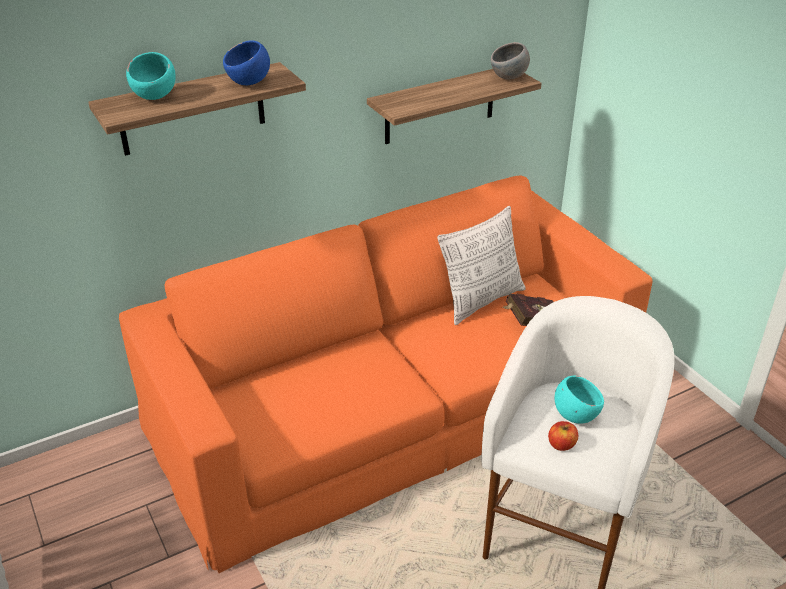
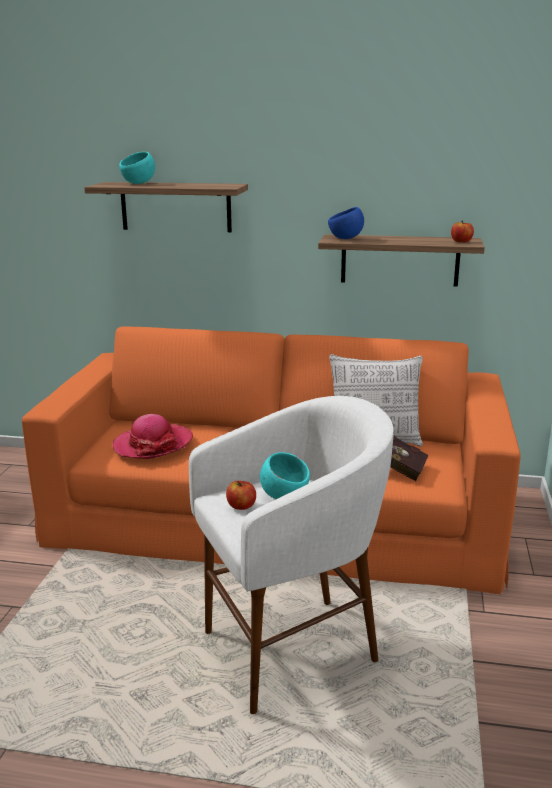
camera: 40 degrees right, 15 degrees down
blue bowl [223,40,270,85] -> blue bowl moved to [328,207,364,239]
grey bowl [491,42,530,79] -> apple [451,220,474,242]
none -> hat [113,414,193,459]

